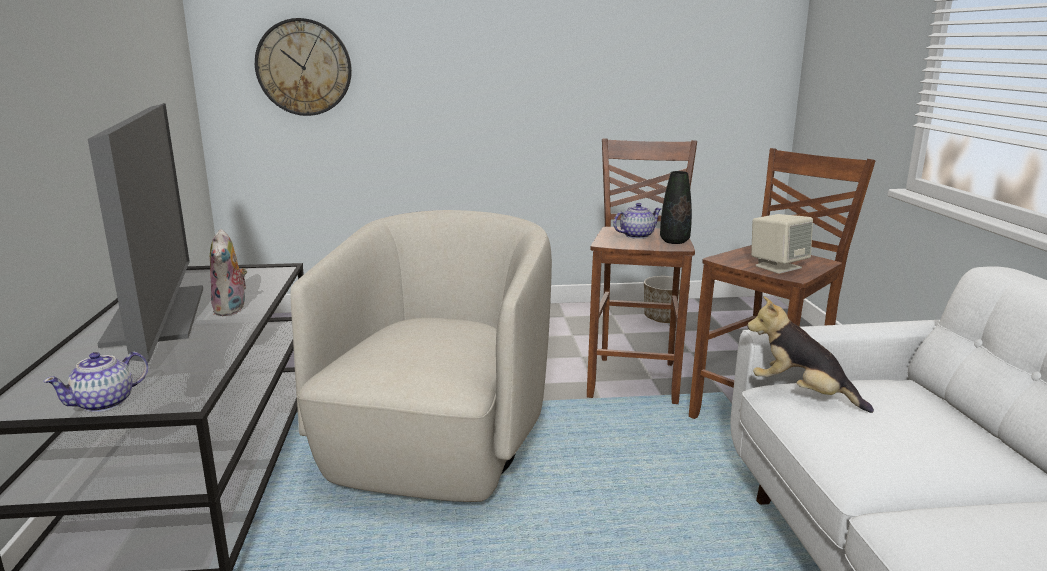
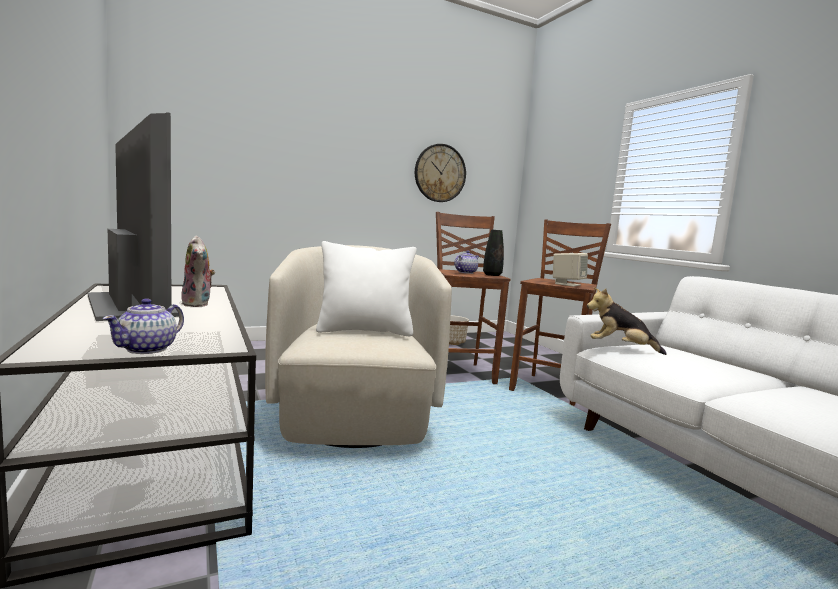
camera: 20 degrees left, 10 degrees down
wall clock [255,18,352,116] -> wall clock moved to [415,144,466,202]
none -> white pillow [316,241,417,336]

